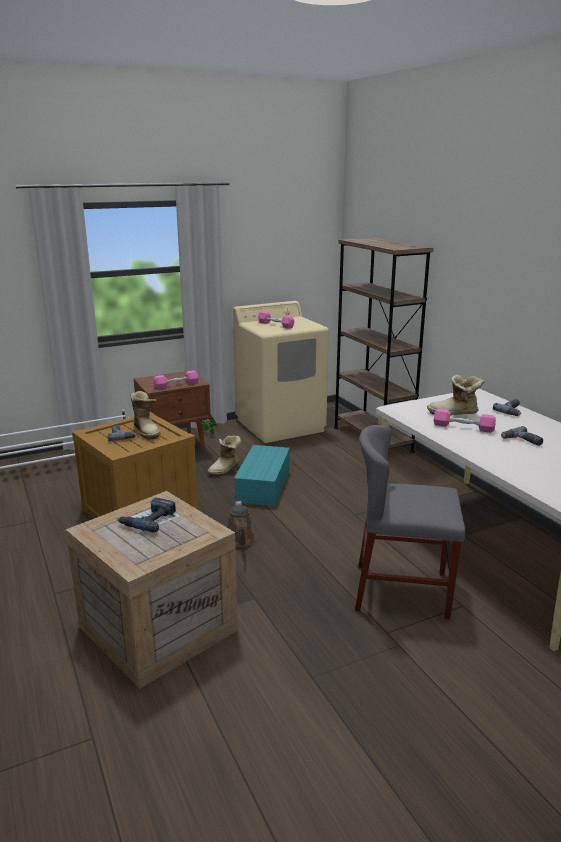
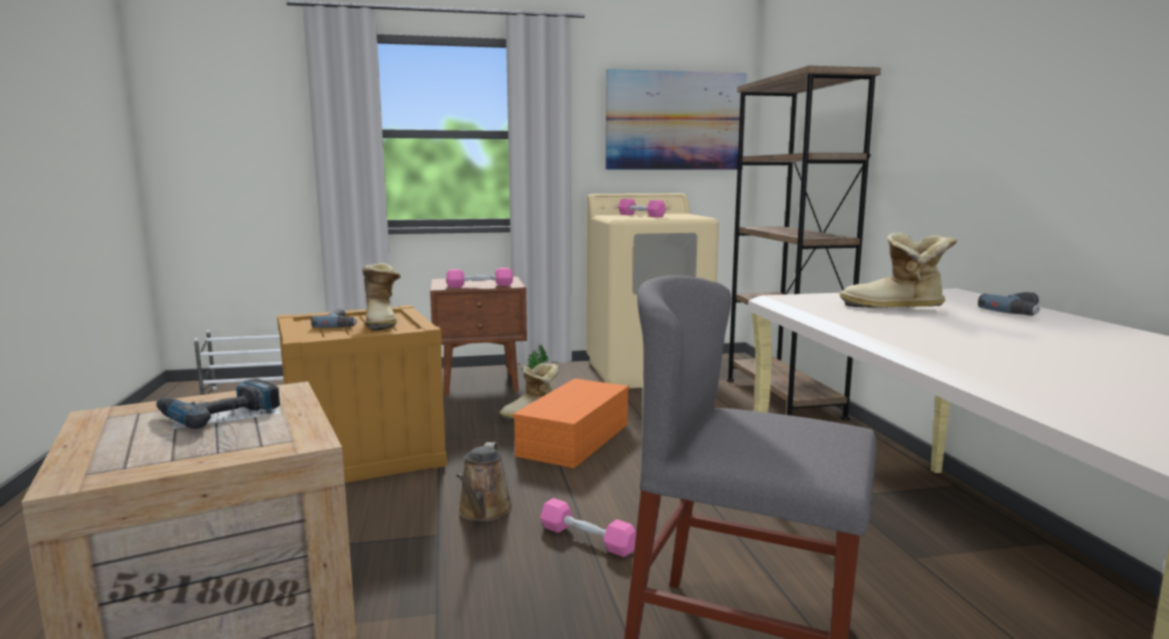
camera: 15 degrees right, 10 degrees down
turquoise storage box [234,445,290,506] -> orange storage box [513,378,629,468]
pink dumbbell [434,409,496,433] -> pink dumbbell moved to [540,498,636,557]
power drill [501,426,543,446] -> none
none -> picture [606,69,747,170]

